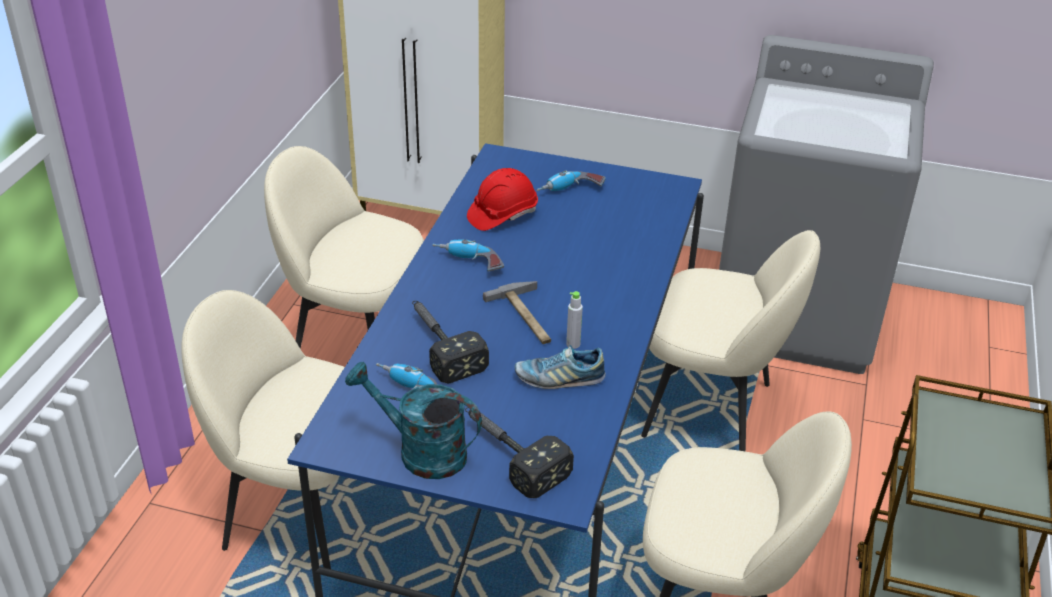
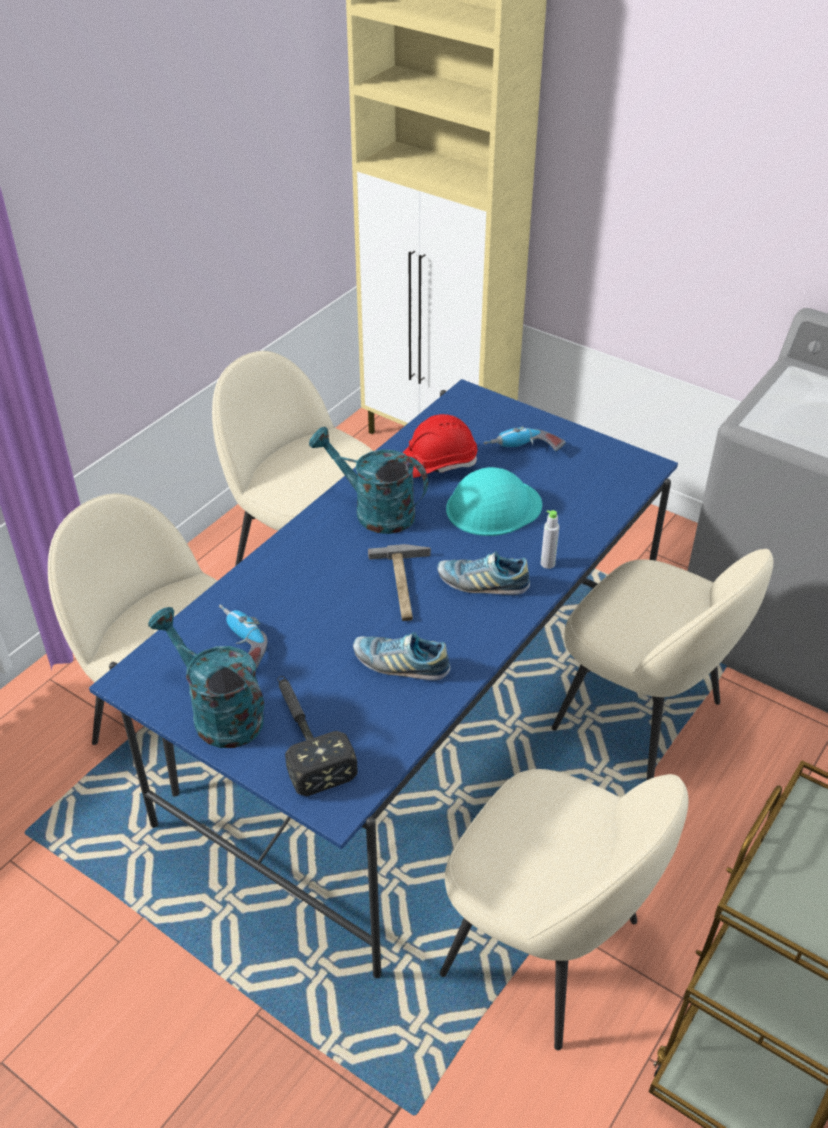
camera: 20 degrees right, 5 degrees up
hammer [412,301,489,384] -> none
power drill [432,239,504,271] -> turquoise watering can [309,427,428,534]
grey bottle [566,291,583,349] -> grey bottle moved to [541,510,559,569]
none -> shoe [437,551,530,595]
none -> turquoise hard hat [446,467,542,536]

